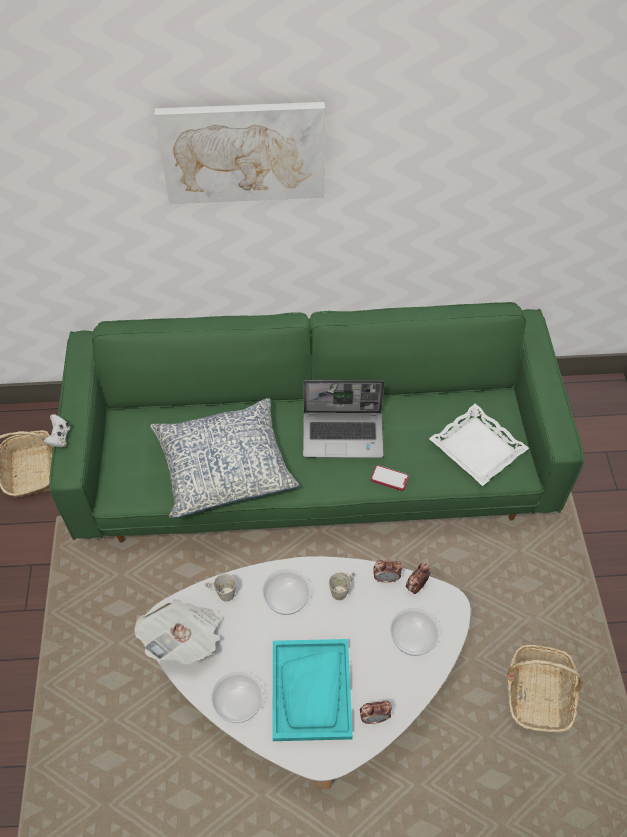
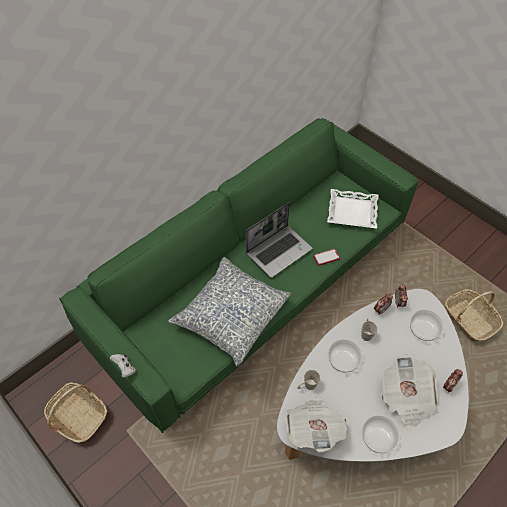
camera: 40 degrees left, 0 degrees up
picture [154,102,325,204] -> none
turquoise tray [272,639,353,741] -> newspaper [381,354,438,430]

